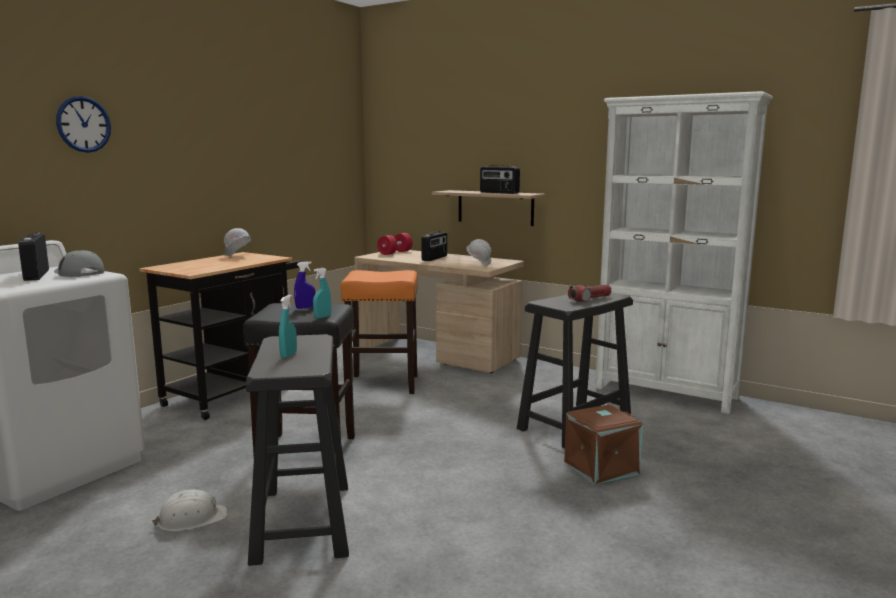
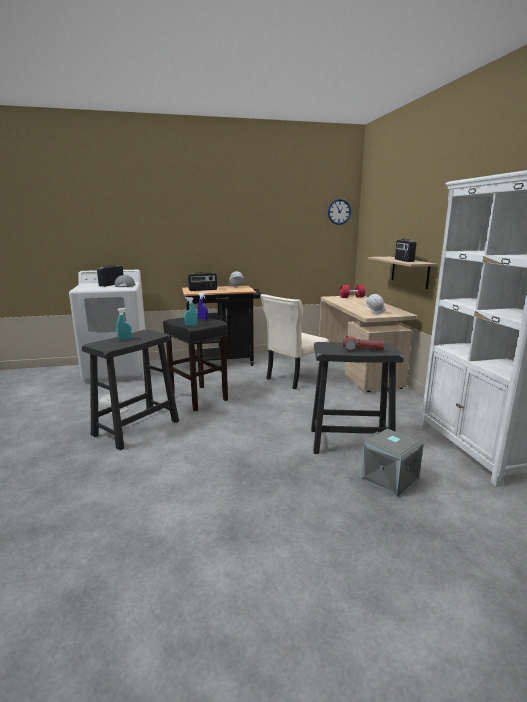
camera: 45 degrees right, 5 degrees up
wall clock [56,96,111,153] -> wall clock moved to [328,199,351,225]
orange stool [341,270,418,394] -> beige chair [260,294,329,389]
radio [421,232,447,261] -> radio moved to [188,272,217,291]
brown storage box [564,405,643,485] -> none
none -> grey storage box [361,428,424,497]

